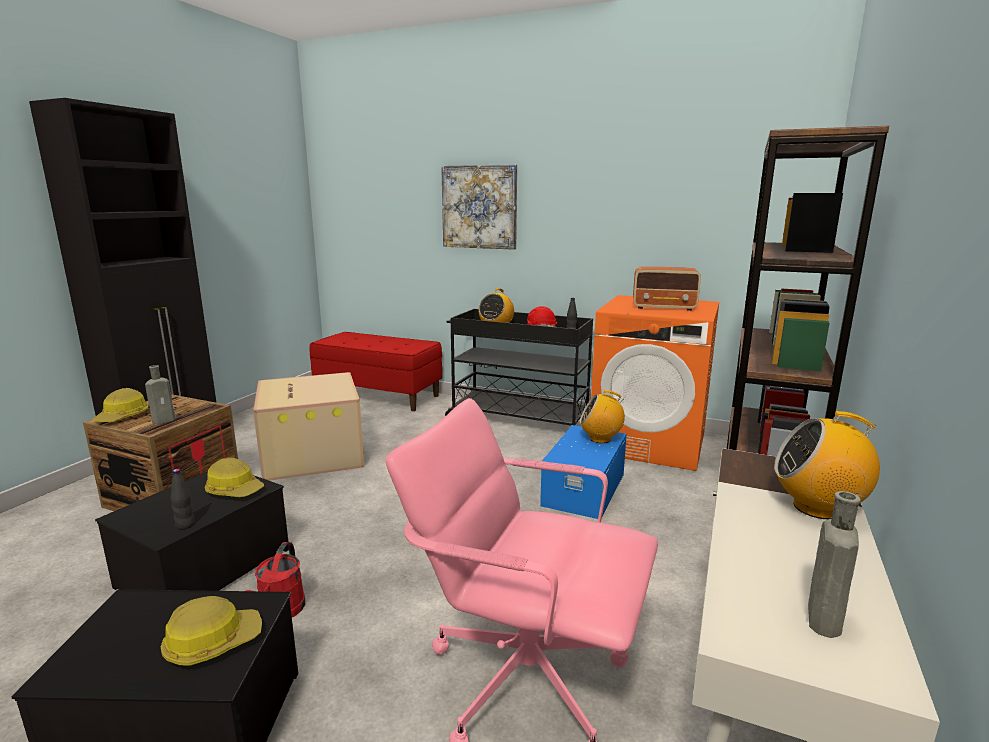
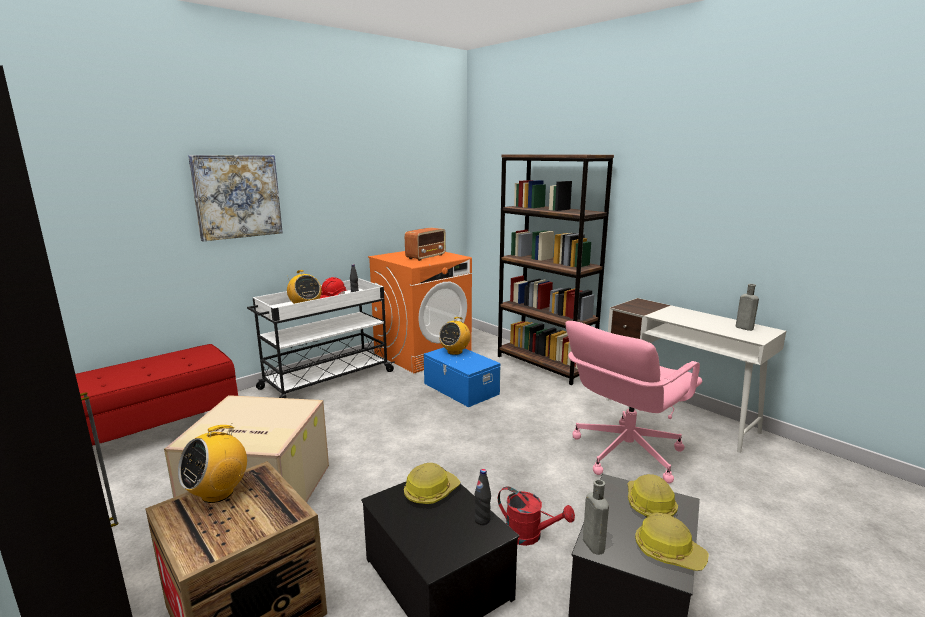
camera: 65 degrees left, 0 degrees up
hard hat [92,388,148,422] -> hard hat moved to [635,513,709,571]
grey bottle [145,365,176,424] -> grey bottle moved to [583,479,609,555]
black cart [445,309,593,426] -> white cart [247,278,395,398]
radio [774,411,880,519] -> radio moved to [178,423,247,503]

